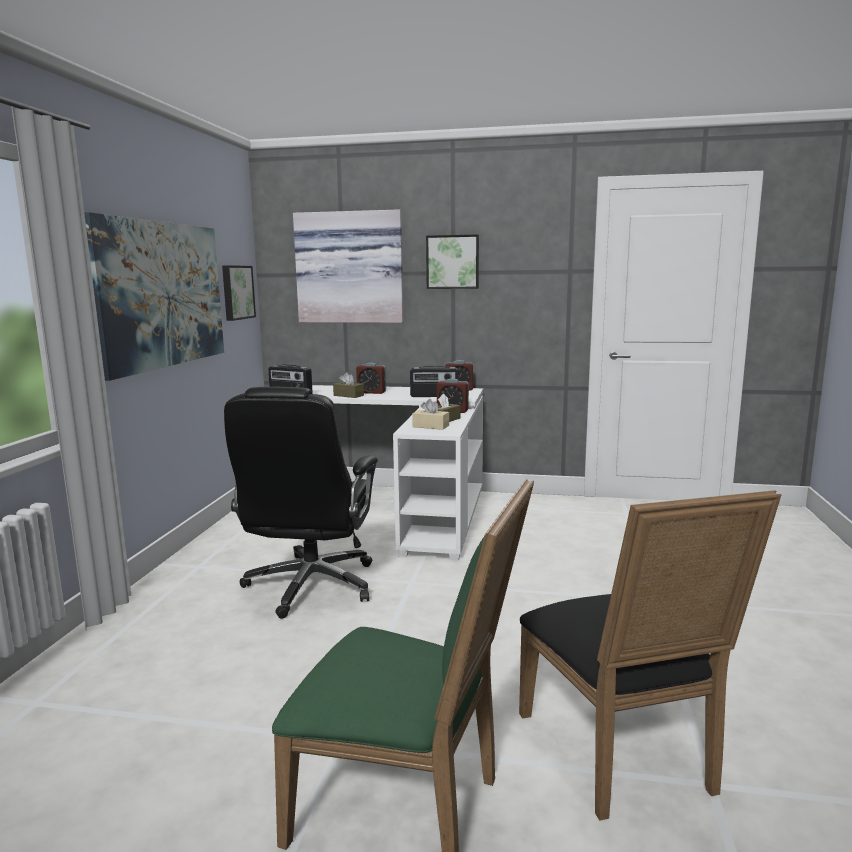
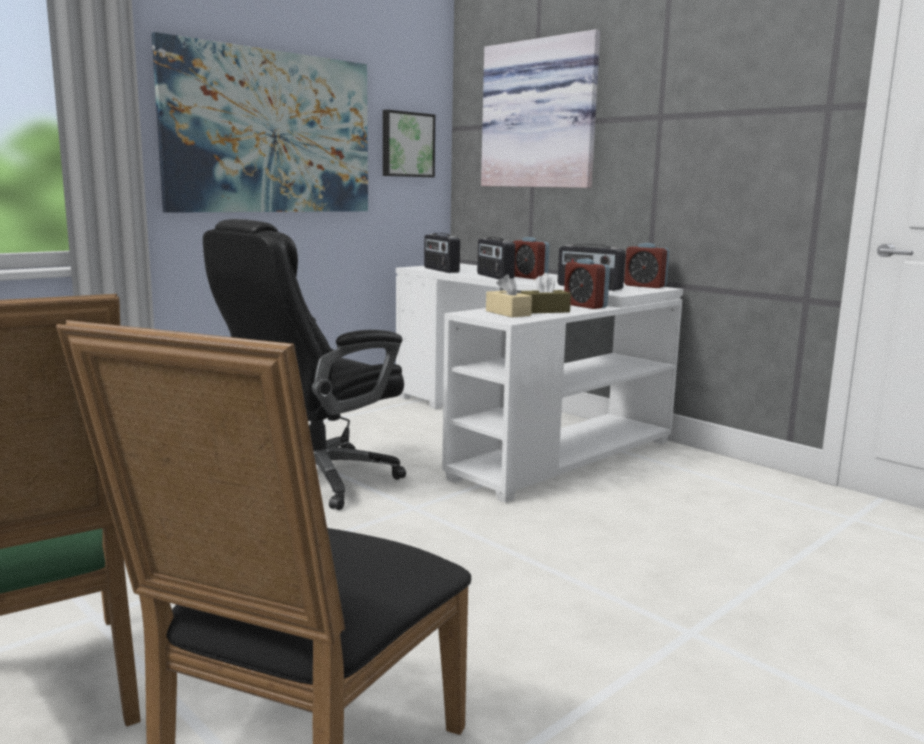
camera: 35 degrees right, 0 degrees up
brown tissue box [333,372,364,398] -> radio [477,237,515,280]
picture [426,234,479,289] -> none

